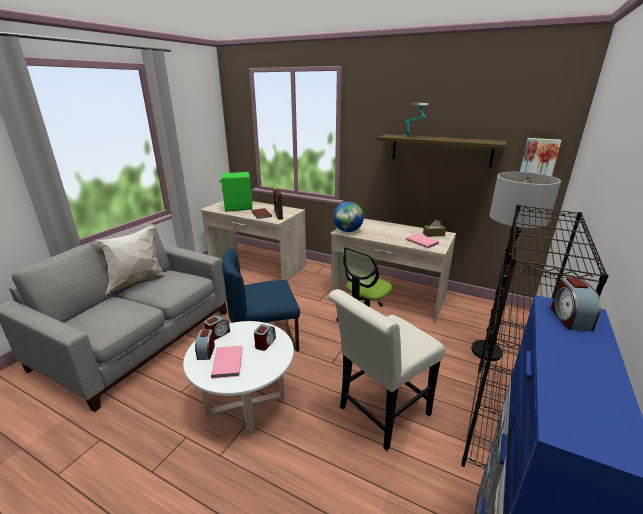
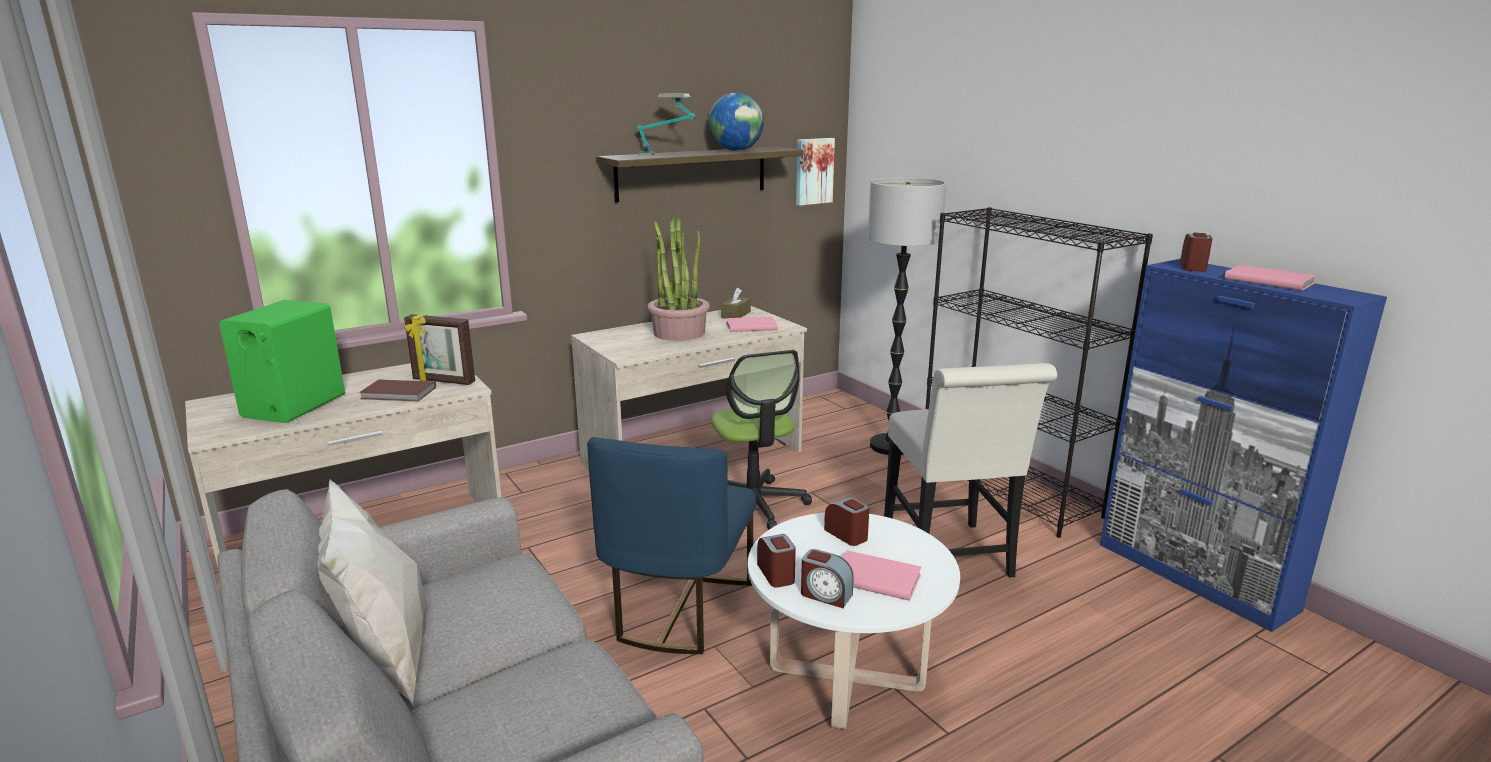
camera: 60 degrees left, 5 degrees down
globe [333,201,364,232] -> globe moved to [708,93,764,151]
alarm clock [551,277,601,331] -> alarm clock turned 105 degrees counterclockwise [1180,233,1213,272]
none -> potted plant [647,215,710,341]
none -> pink book [1225,265,1317,291]

